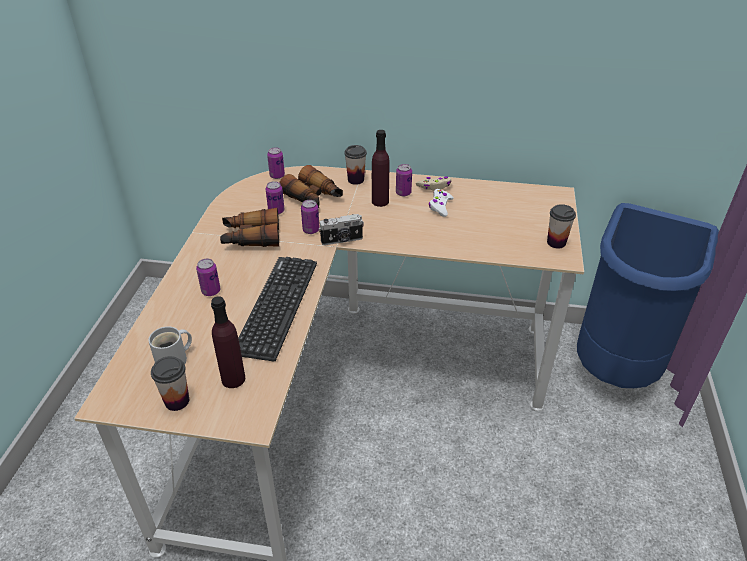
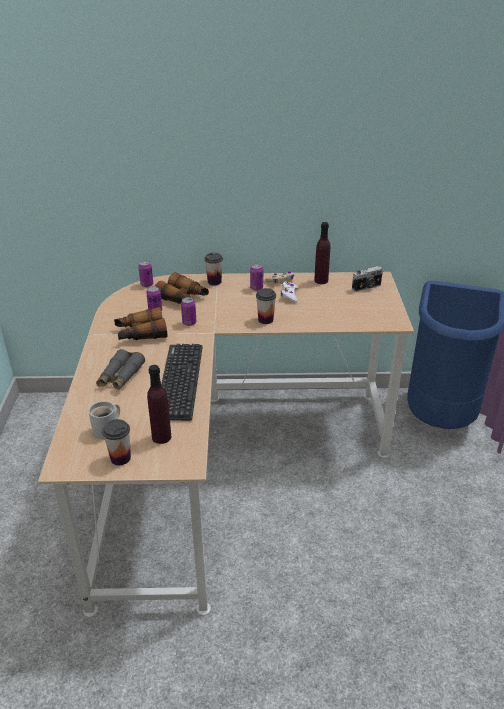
camera: 10 degrees left, 5 degrees down
can [196,259,220,296] -> grey binoculars [96,349,145,390]
camera [319,214,364,245] -> camera moved to [352,266,383,292]
purple bottle [372,130,389,207] -> purple bottle moved to [314,222,330,284]
cup [547,204,576,249] -> cup moved to [256,288,276,324]

